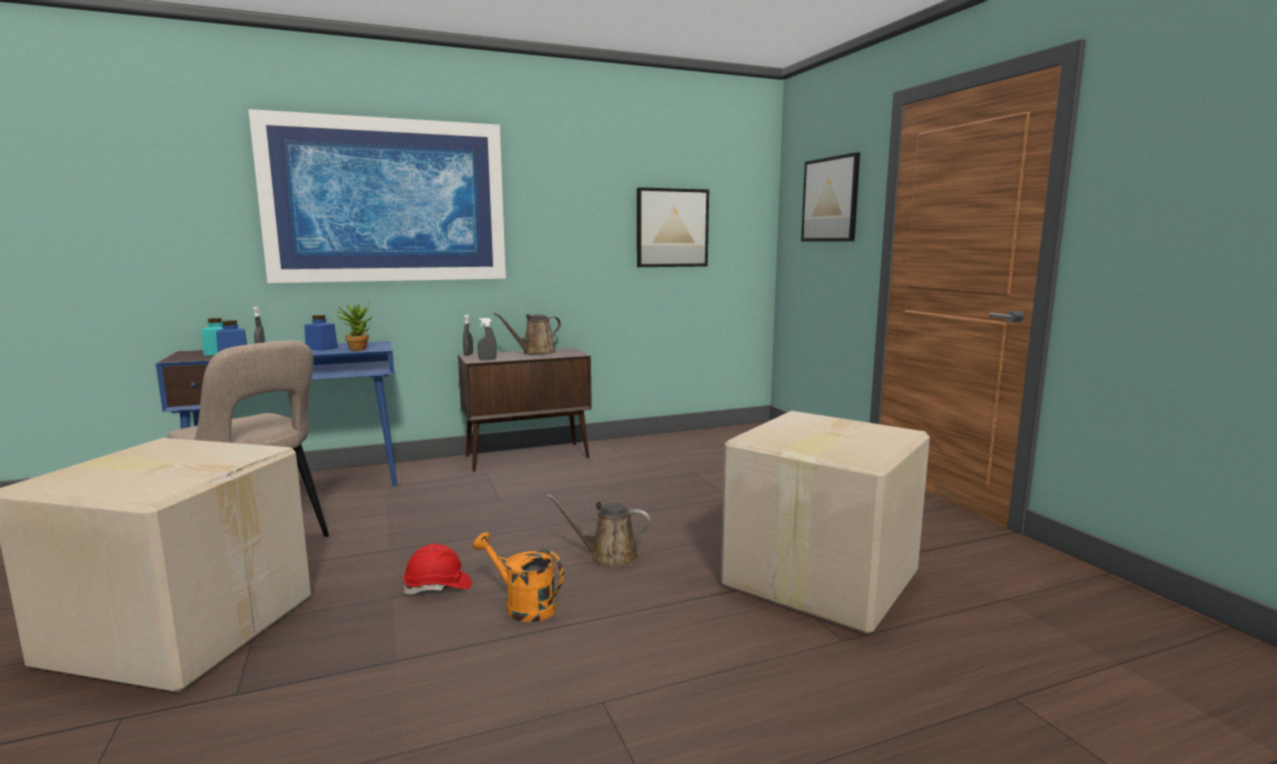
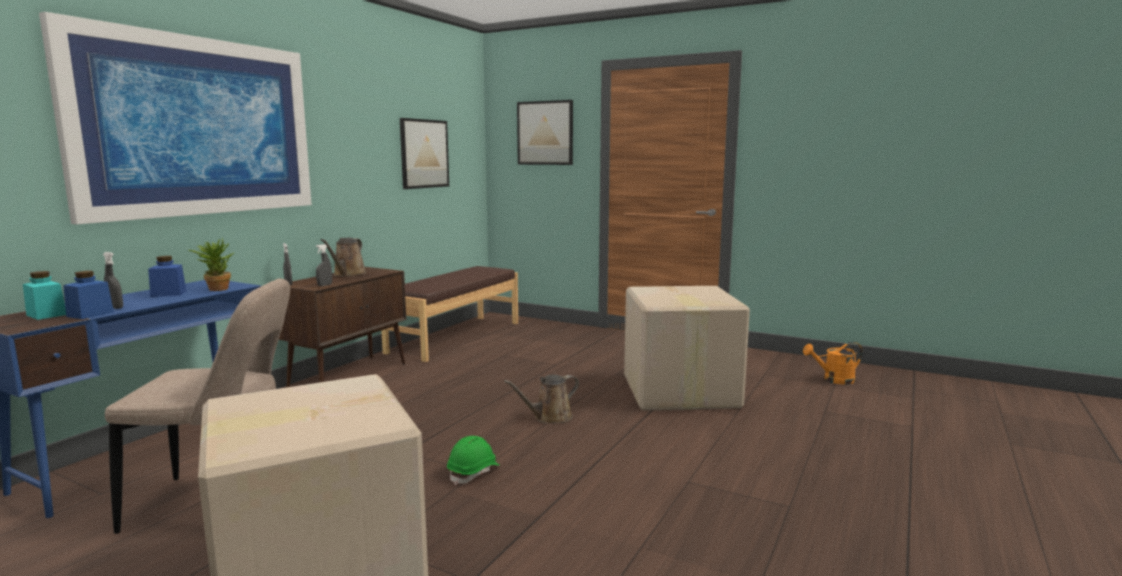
camera: 40 degrees left, 0 degrees up
red hard hat [403,544,472,595] -> green hard hat [447,436,500,485]
orange watering can [473,532,564,622] -> orange watering can moved to [803,342,863,385]
none -> brown bench [381,266,518,362]

